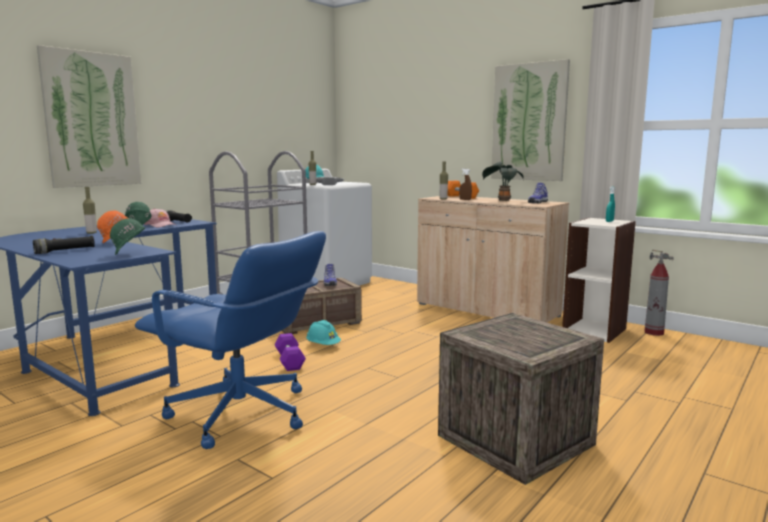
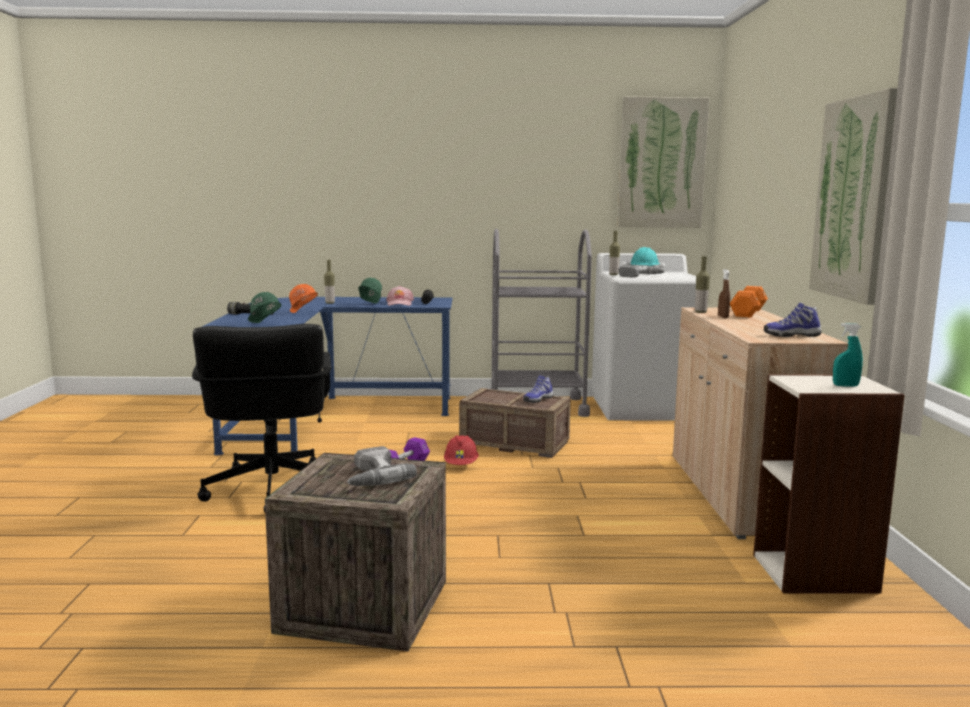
camera: 50 degrees right, 0 degrees up
picture [37,45,141,188] -> picture moved to [617,96,709,228]
blue office chair [135,231,326,449] -> black office chair [192,324,332,512]
turquoise hard hat [306,320,341,345] -> red hard hat [444,435,479,465]
potted plant [482,162,524,201] -> none
fire extinguisher [644,250,674,336] -> none
none -> power drill [347,446,417,486]

